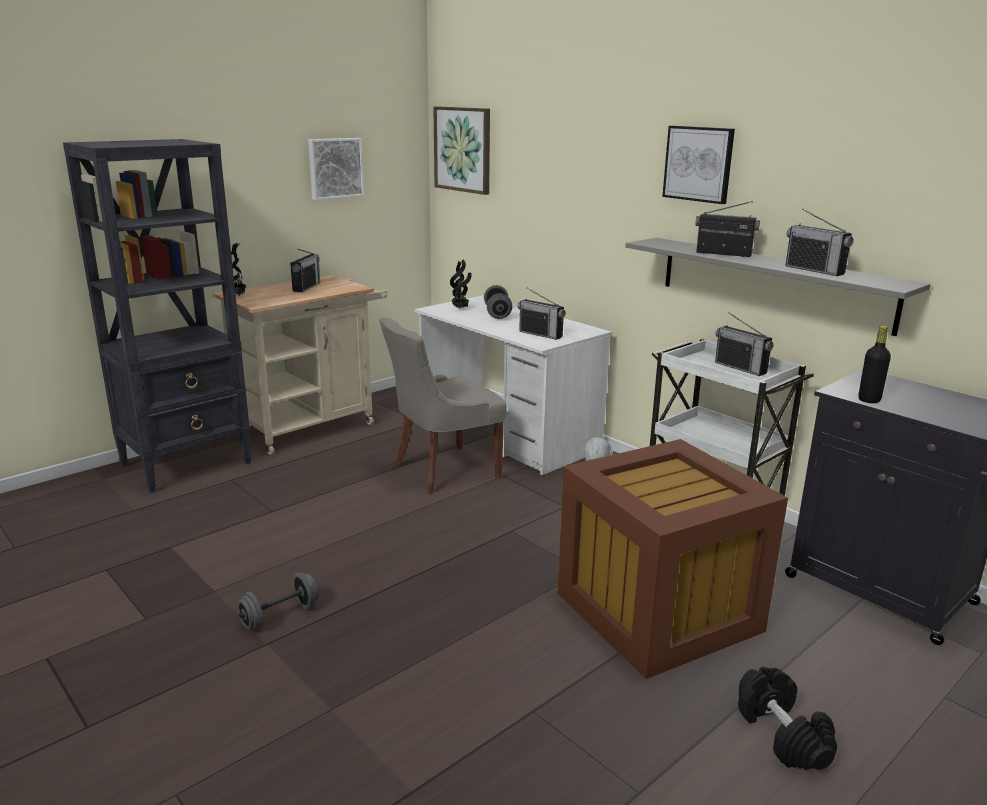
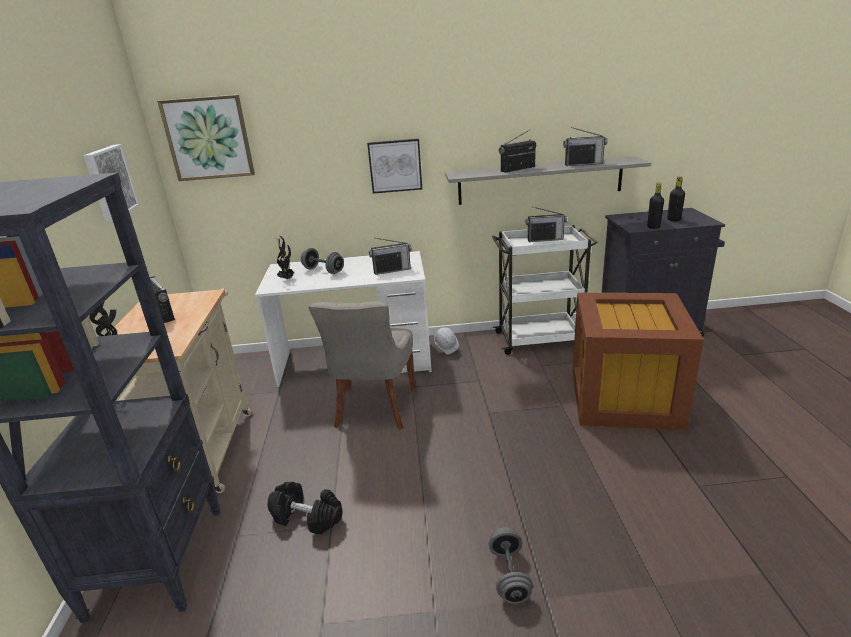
camera: 50 degrees left, 5 degrees up
picture [662,126,735,204] -> picture moved to [367,139,422,194]
black dumbbell [738,667,837,770] -> black dumbbell moved to [268,482,343,534]
none -> black bottle [667,177,685,221]

